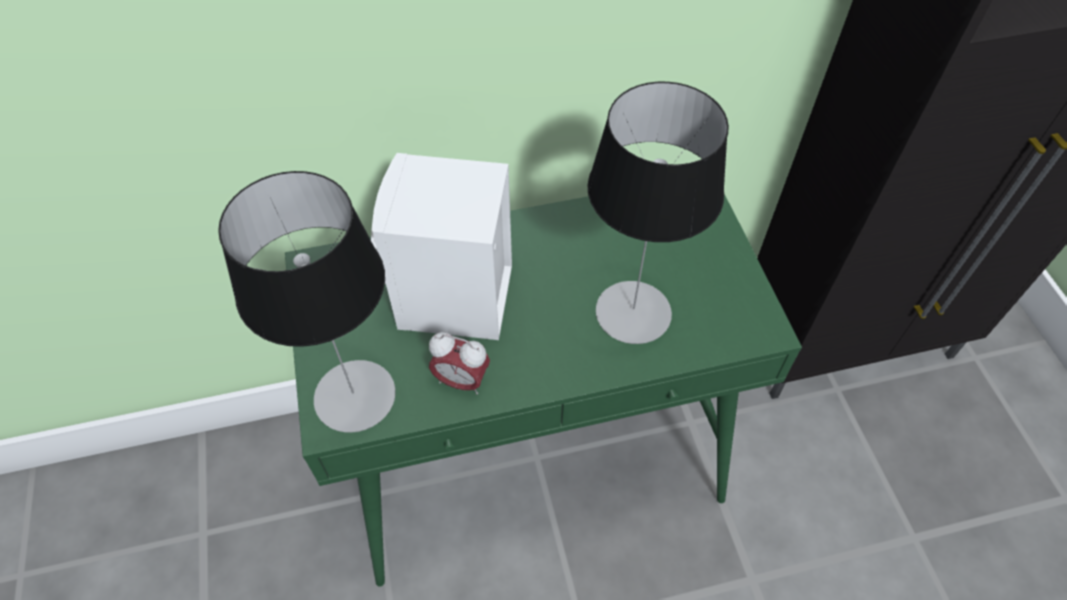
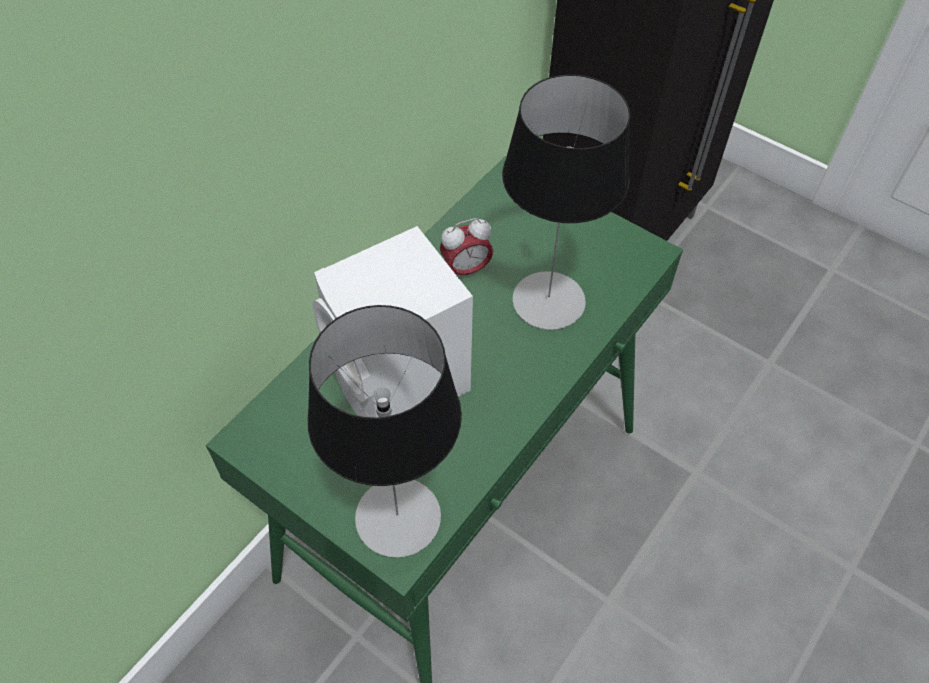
camera: 40 degrees left, 0 degrees up
alarm clock [429,332,490,395] -> alarm clock moved to [440,218,494,275]

